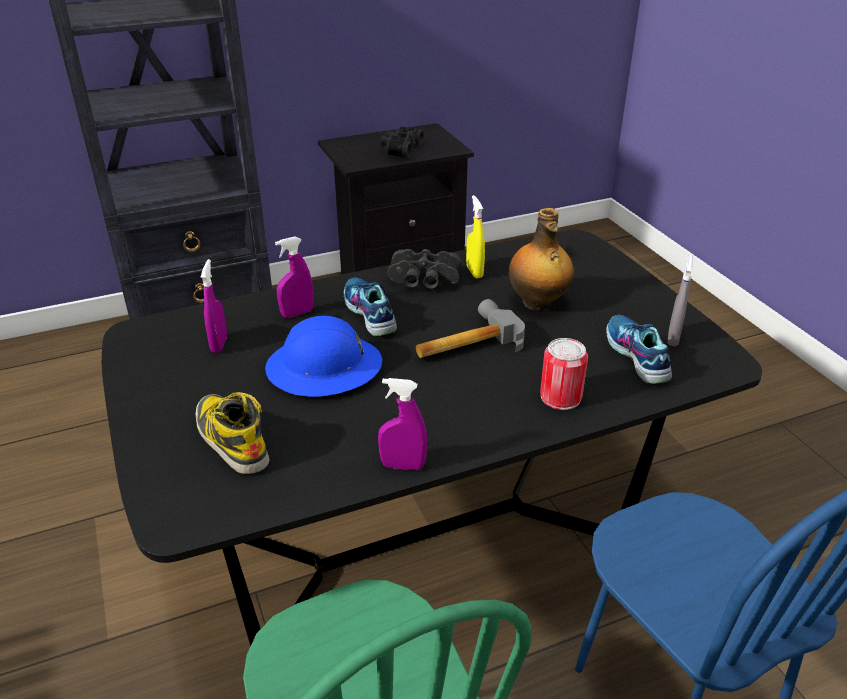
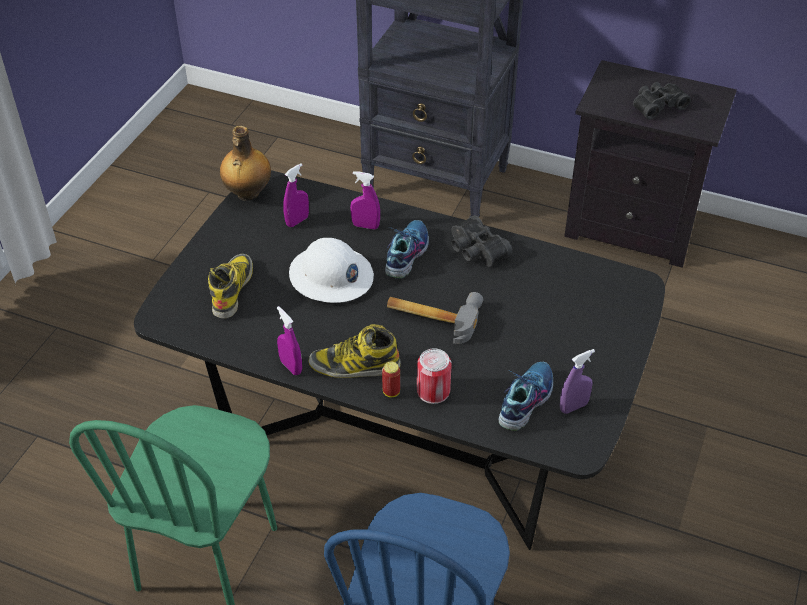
camera: 45 degrees right, 10 degrees up
blue hard hat [265,316,382,397] -> white hard hat [289,238,374,303]
yellow spray bottle [466,195,485,278] -> none
bottle [509,208,574,311] -> bottle moved to [220,126,271,201]
grey spray bottle [667,254,693,346] -> purple spray bottle [560,349,595,414]
none -> boot [308,324,401,378]
none -> can [382,362,400,397]

